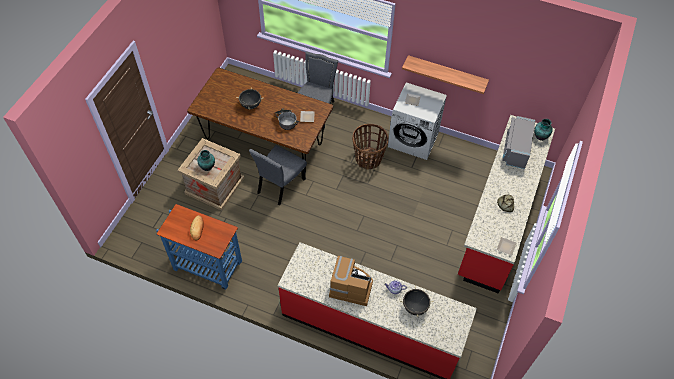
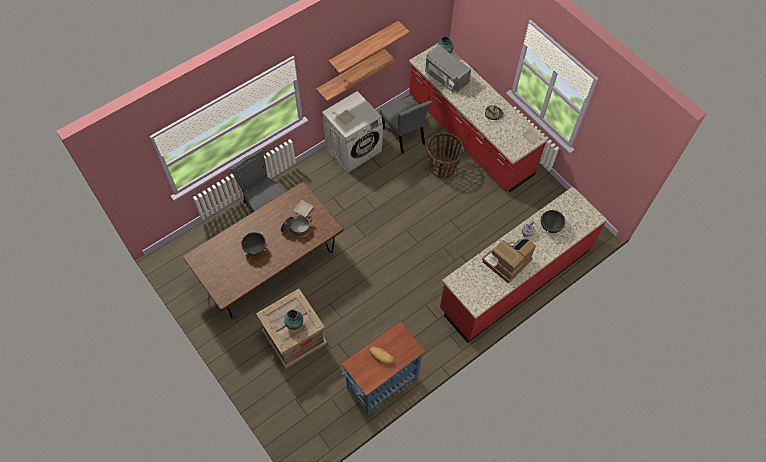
camera: 60 degrees left, 5 degrees up
grey chair [249,145,307,206] -> grey chair moved to [380,96,432,154]
basket [352,124,388,170] -> basket moved to [427,132,464,179]
none -> shelf [328,21,410,74]

